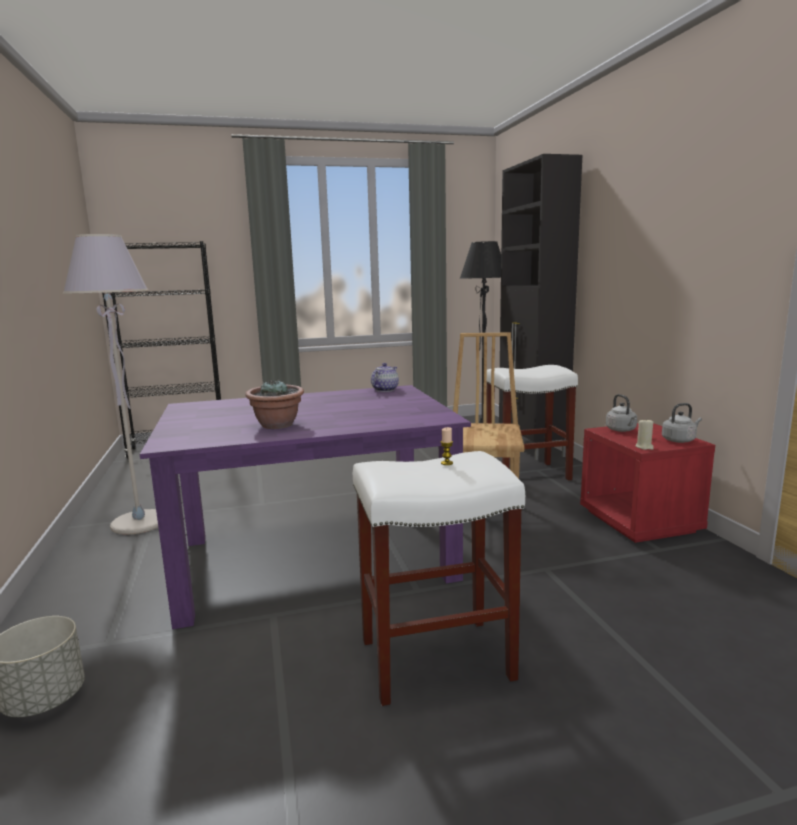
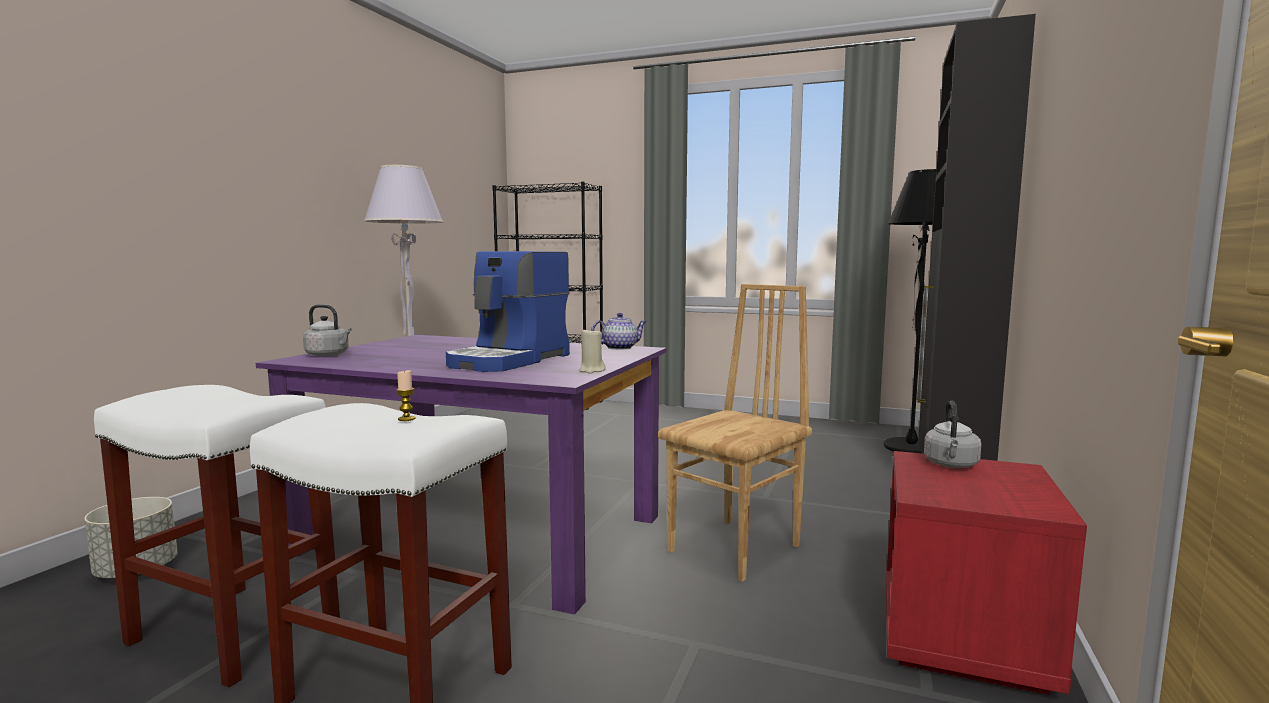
camera: 35 degrees right, 5 degrees down
potted plant [245,379,304,429] -> none
white stool [486,365,578,481] -> white stool moved to [94,385,340,688]
beige candle [636,418,654,450] -> beige candle moved to [579,327,606,373]
grey kettle [662,403,702,443] -> grey kettle moved to [303,304,352,357]
none -> coffee machine [446,251,570,372]

